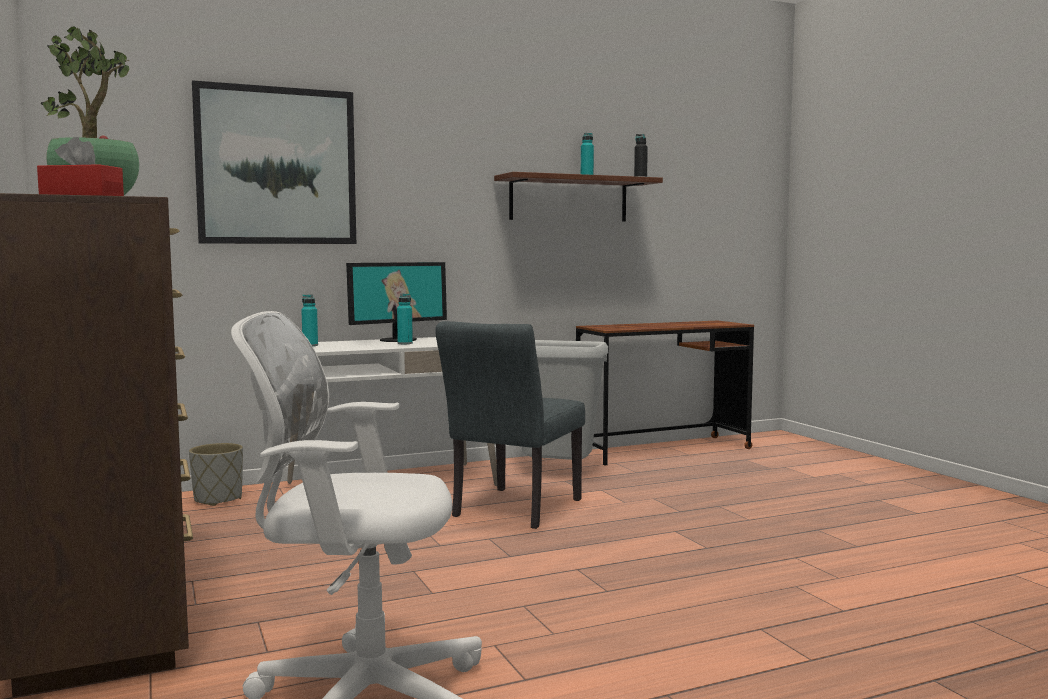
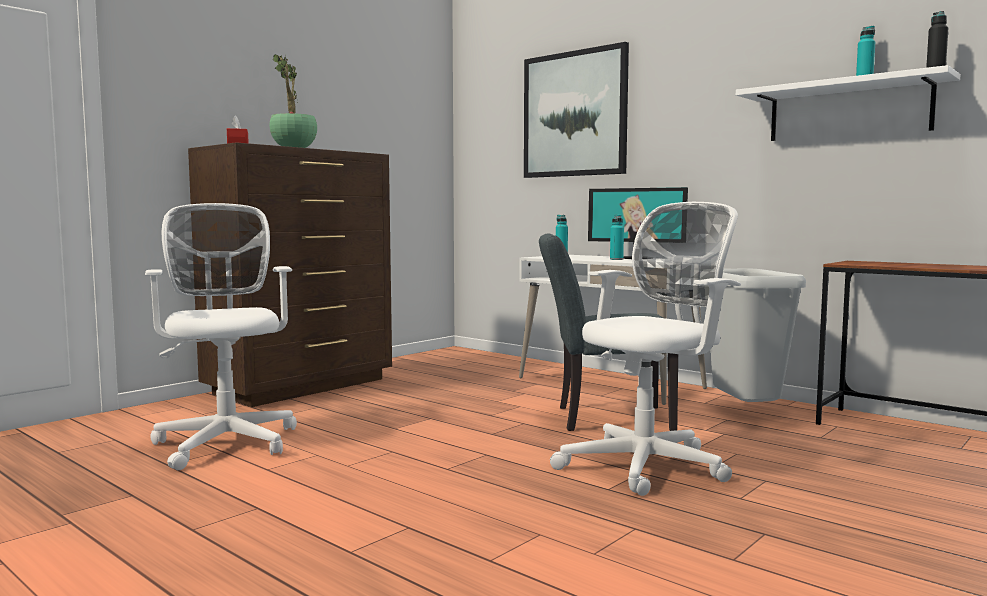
camera: 65 degrees right, 0 degrees up
grey planter [189,443,243,506] -> none
brown shelf [494,172,663,222] -> white shelf [736,65,960,141]
none -> white office chair [550,202,741,496]

